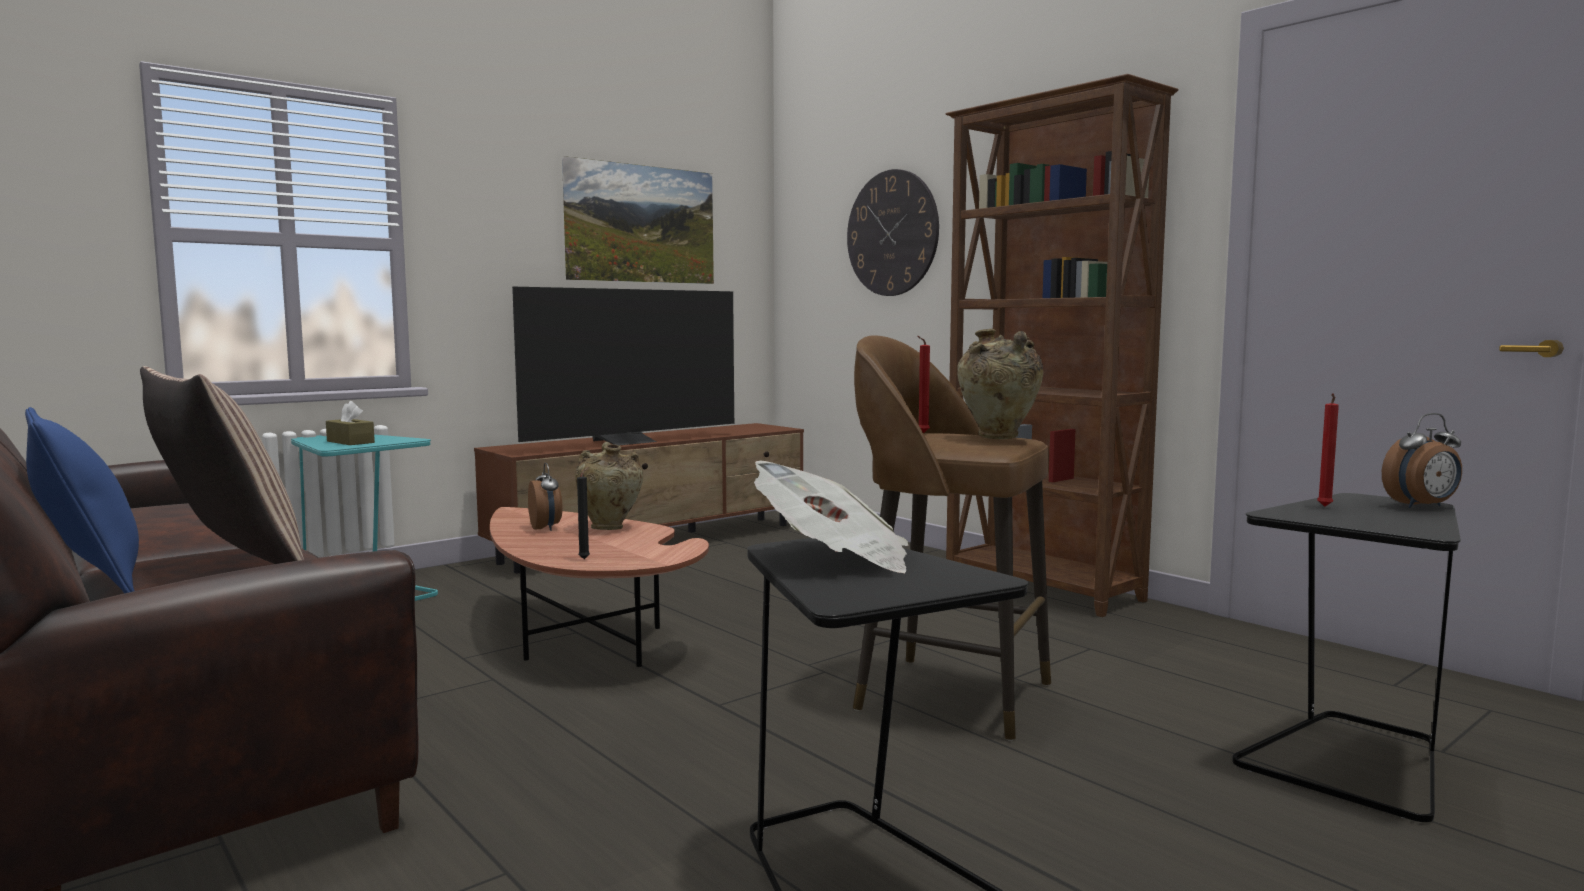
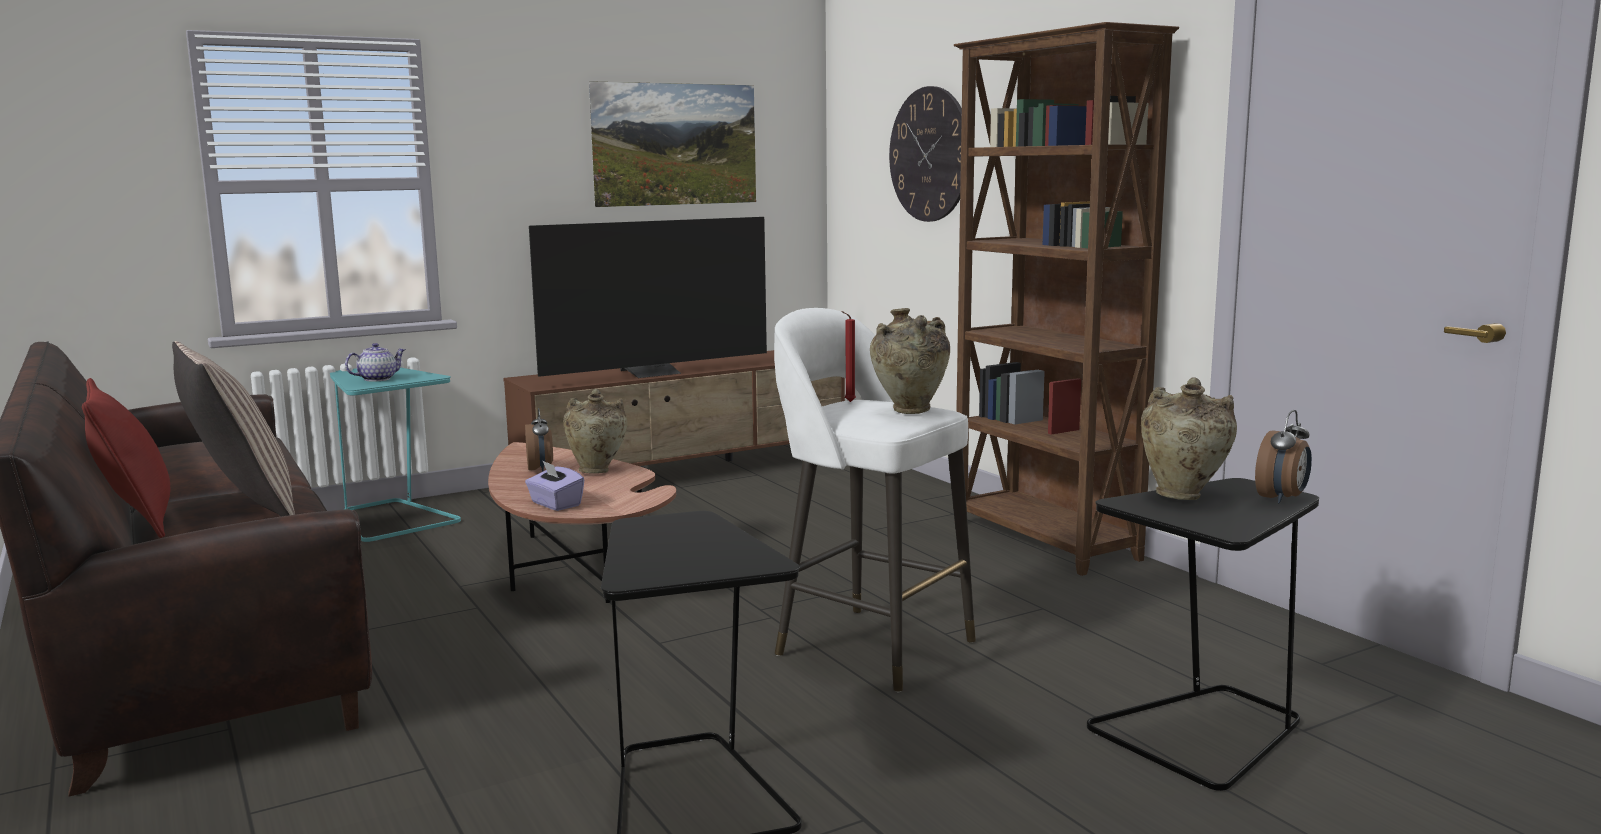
camera: 10 degrees right, 5 degrees up
blue pillow [25,407,139,593] -> red pillow [82,378,170,538]
brown tissue box [326,401,375,445] -> teapot [345,343,406,382]
black candle [577,467,590,559] -> purple tissue box [525,460,584,511]
newspaper [754,460,908,573] -> none
brown stool [853,336,1051,741] -> white stool [774,308,976,692]
red candle [1317,393,1339,507] -> beige vase [1141,377,1237,500]
alarm clock [1382,413,1462,508] -> alarm clock turned 45 degrees counterclockwise [1255,410,1312,503]

